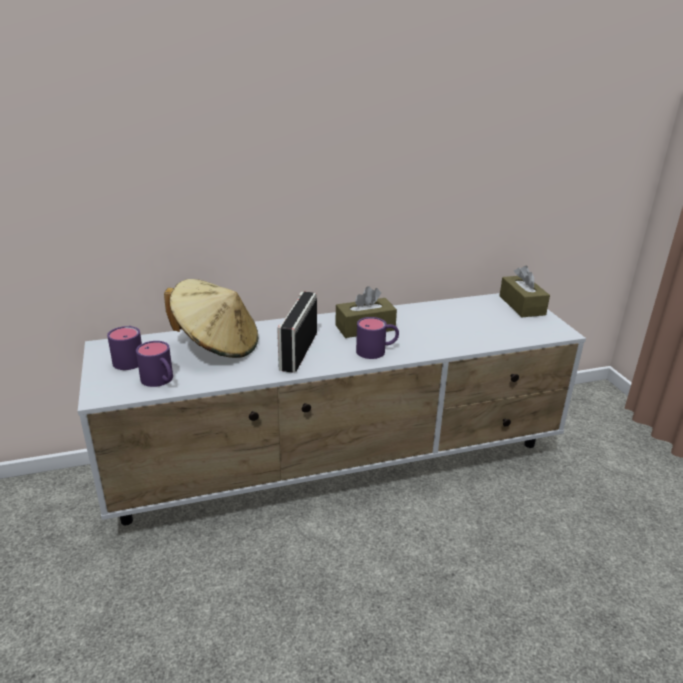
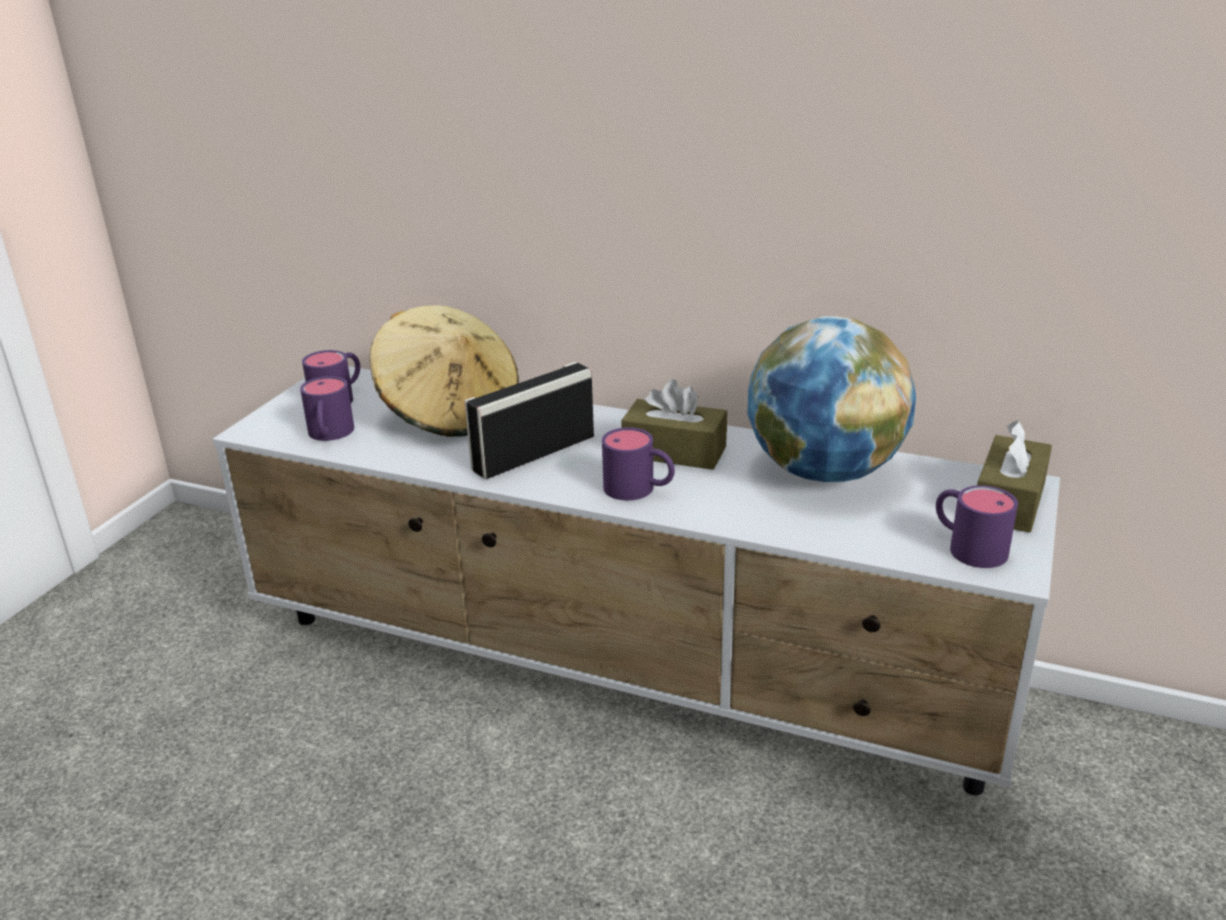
camera: 40 degrees right, 0 degrees up
none -> globe [747,316,916,482]
none -> purple mug [936,485,1018,568]

